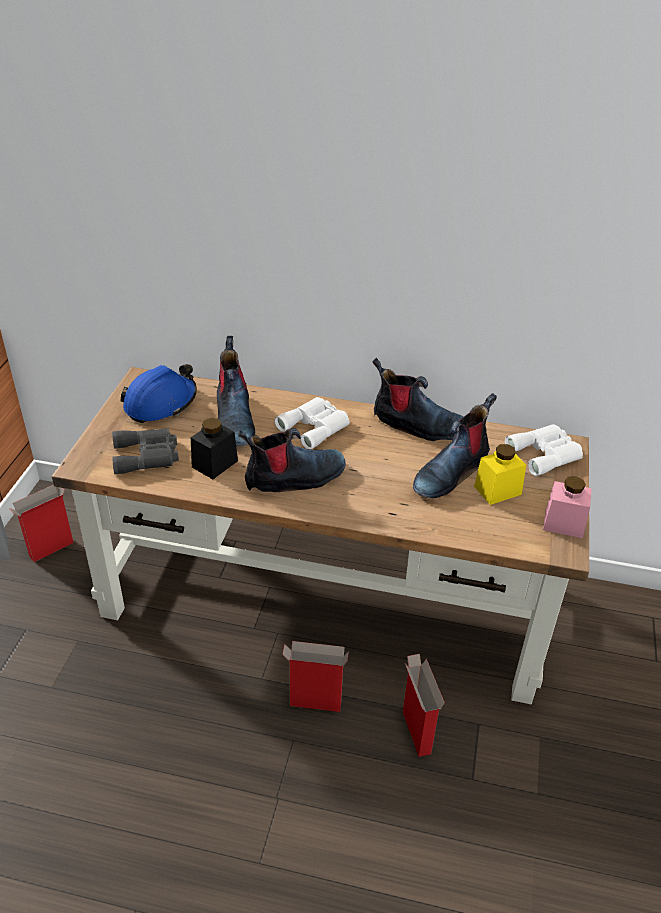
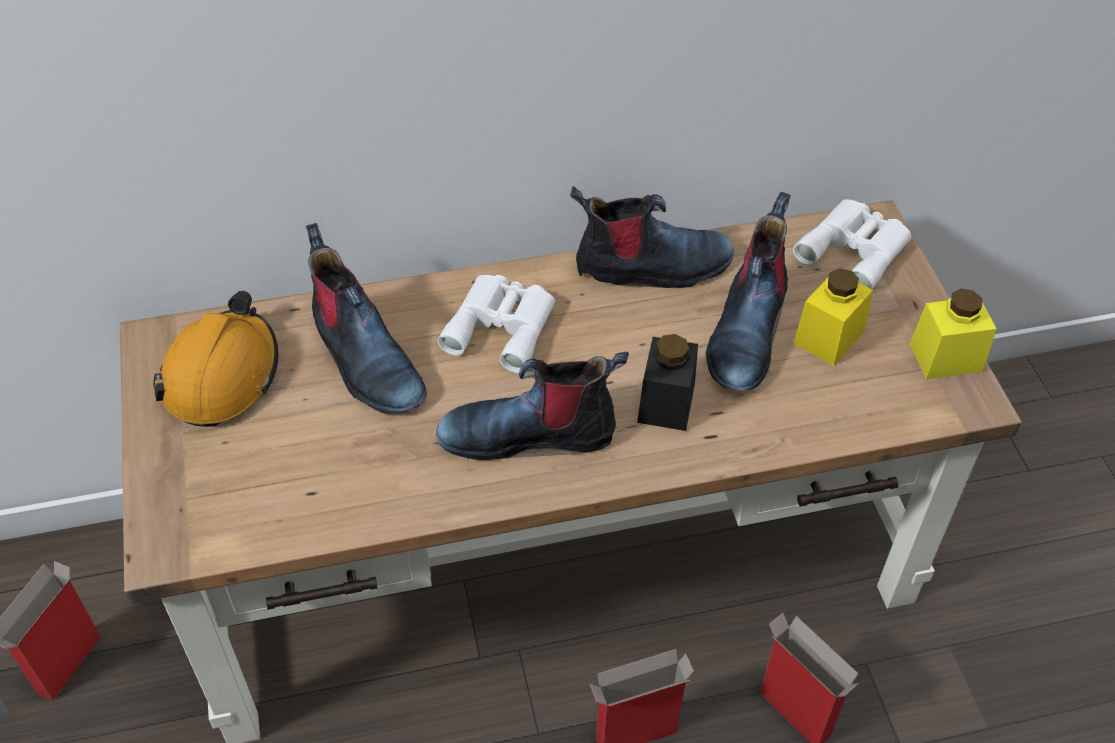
camera: 25 degrees left, 10 degrees up
grey binoculars [112,428,179,474] -> none
blue hard hat [121,364,197,423] -> orange hard hat [153,291,278,427]
black jar [191,418,238,479] -> black jar moved to [637,334,698,431]
boot [238,428,346,492] -> boot turned 135 degrees counterclockwise [436,352,629,460]
pink jar [543,476,592,538] -> yellow jar [910,289,997,379]

